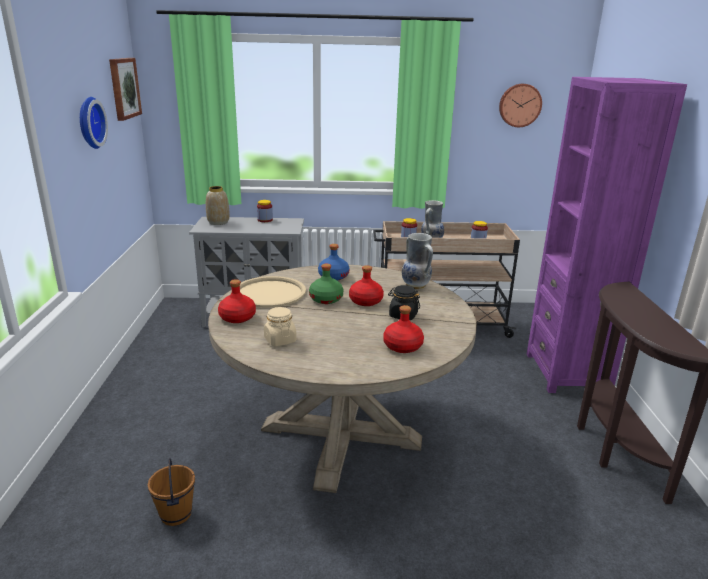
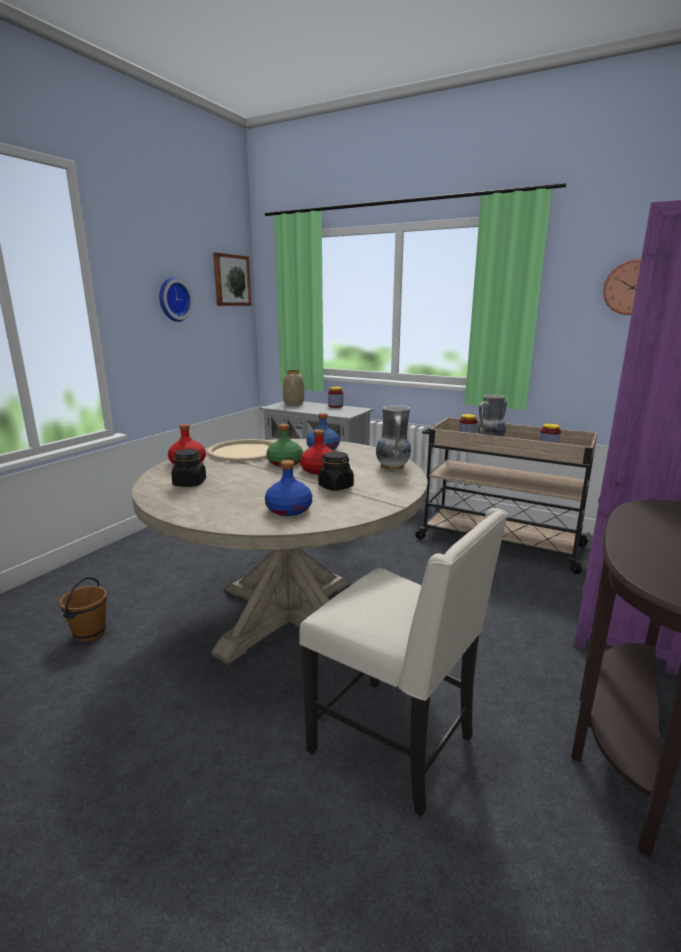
camera: 30 degrees right, 5 degrees down
beige jar [264,307,297,347] -> black jar [171,449,206,487]
red bottle [383,305,424,353] -> blue bottle [265,460,312,516]
none -> beige chair [299,508,508,817]

